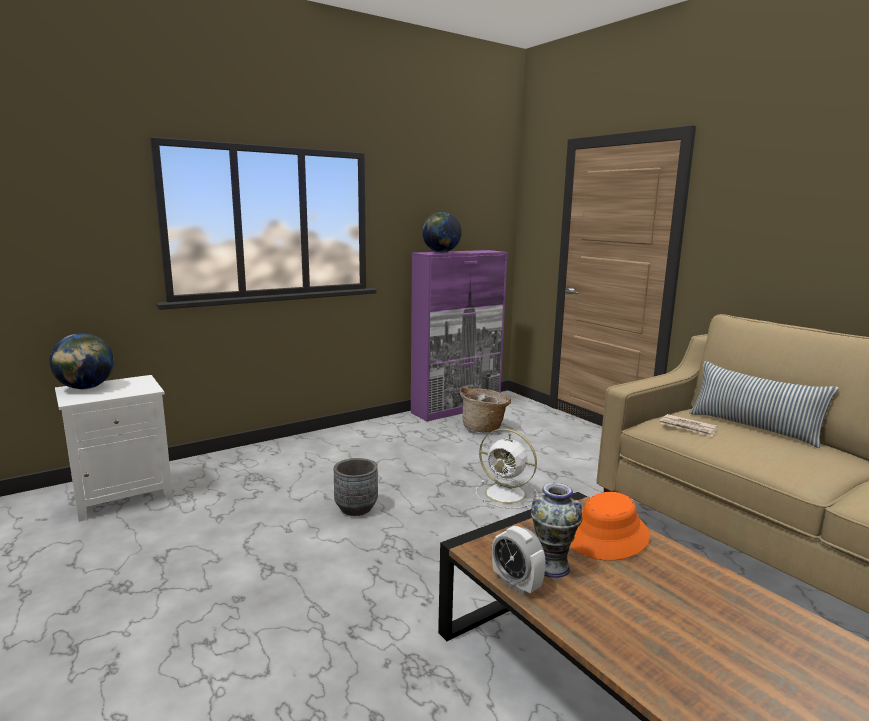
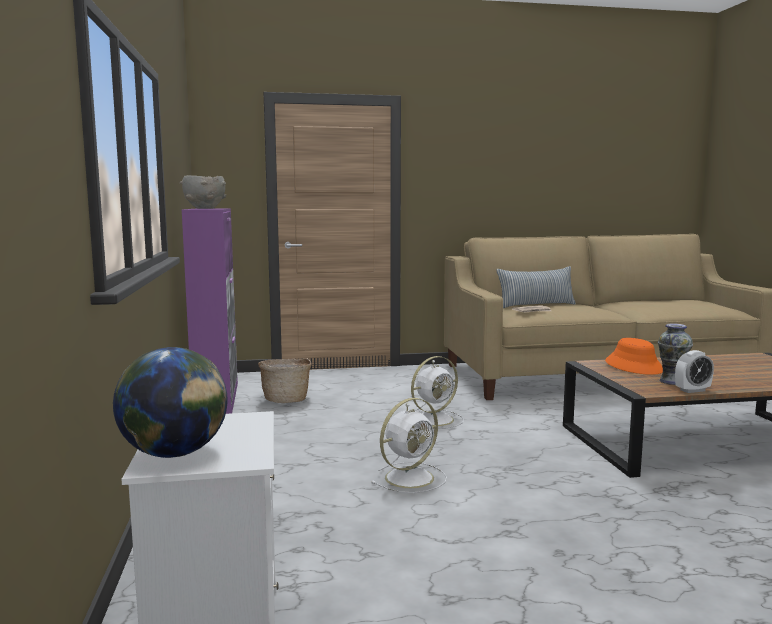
camera: 65 degrees left, 5 degrees down
grey planter [334,458,378,516] -> white fan [372,398,447,493]
globe [422,212,462,253] -> grey bowl [180,175,226,209]

